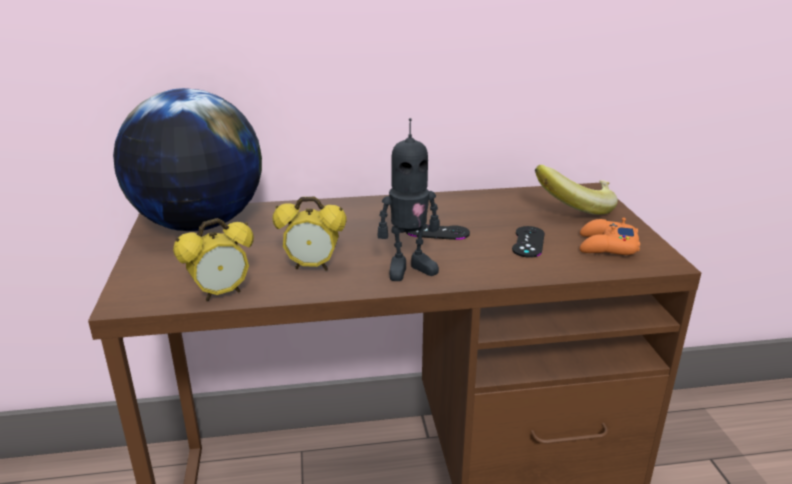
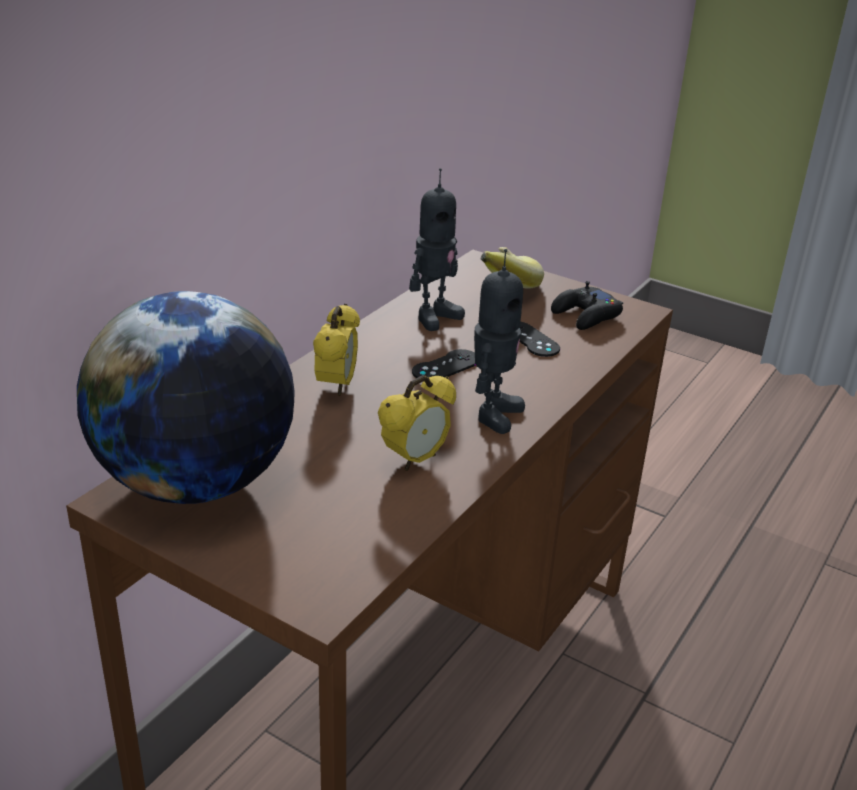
camera: 50 degrees left, 5 degrees up
alarm clock [173,218,254,301] -> alarm clock moved to [313,304,360,396]
orange game controller [580,218,640,255] -> black game controller [551,281,623,330]
none -> toy robot [409,168,465,331]

